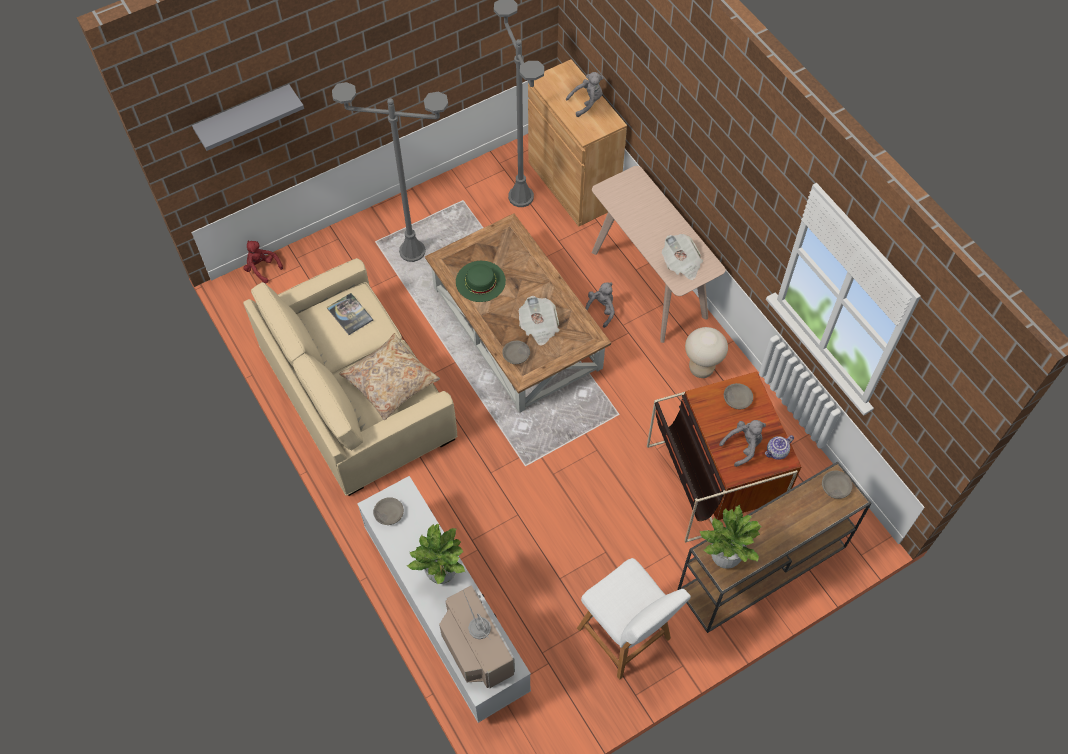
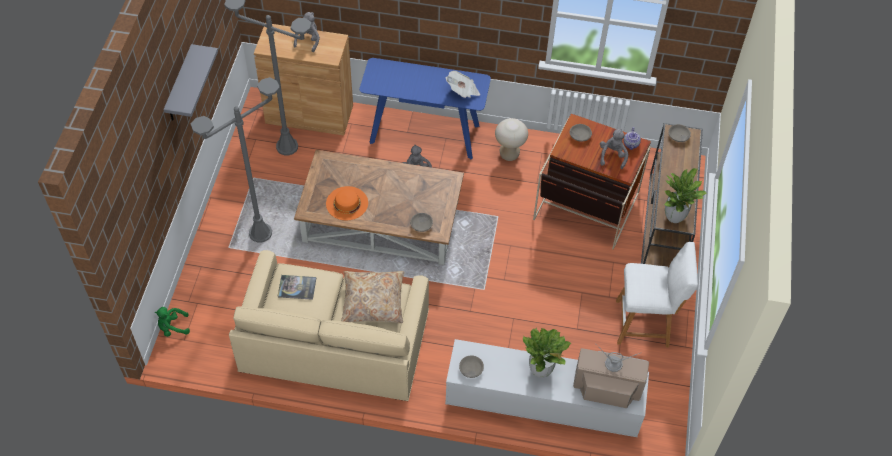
camera: 50 degrees left, 5 degrees down
grey shelf [192,84,304,151] -> grey shelf moved to [163,44,218,121]
red plush toy [243,241,283,284] -> green plush toy [155,307,190,337]
green hat [456,261,506,302] -> orange hat [326,186,368,220]
newspaper [518,296,560,346] -> none
beige console table [591,166,725,343] -> blue console table [360,58,491,159]

